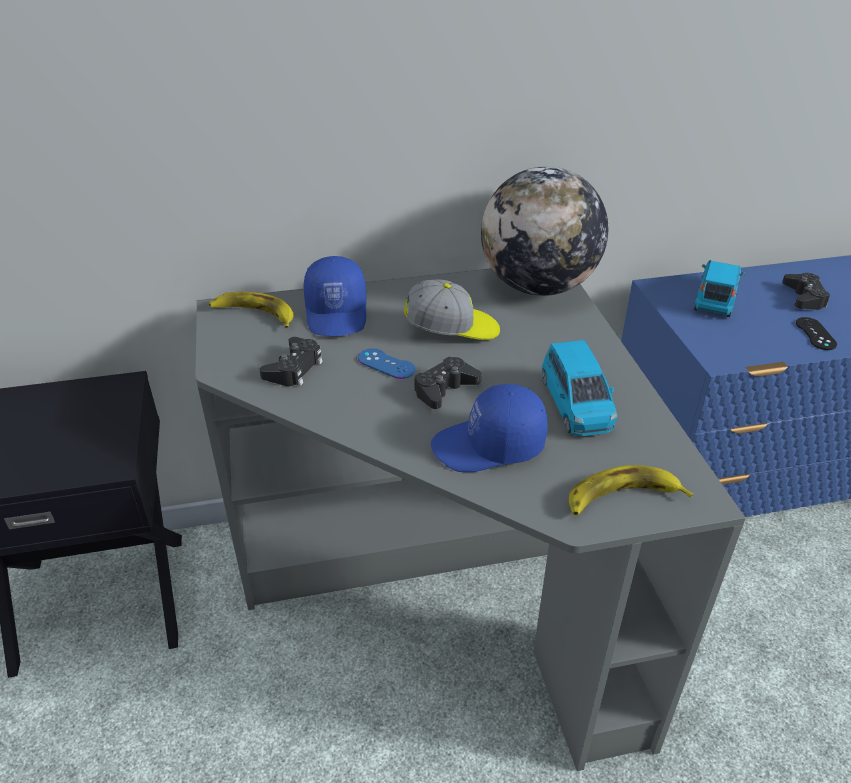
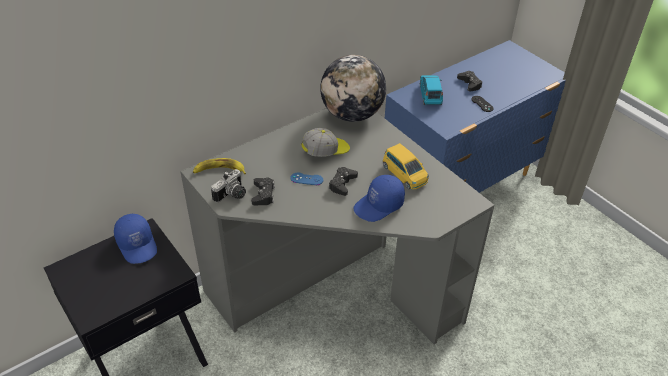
camera: 25 degrees left, 5 degrees up
blue cap [303,256,366,336] -> blue cap moved to [114,213,157,264]
blue toy car [542,340,618,436] -> yellow toy car [383,143,429,190]
banana [569,465,693,515] -> none
none -> camera [211,169,246,203]

